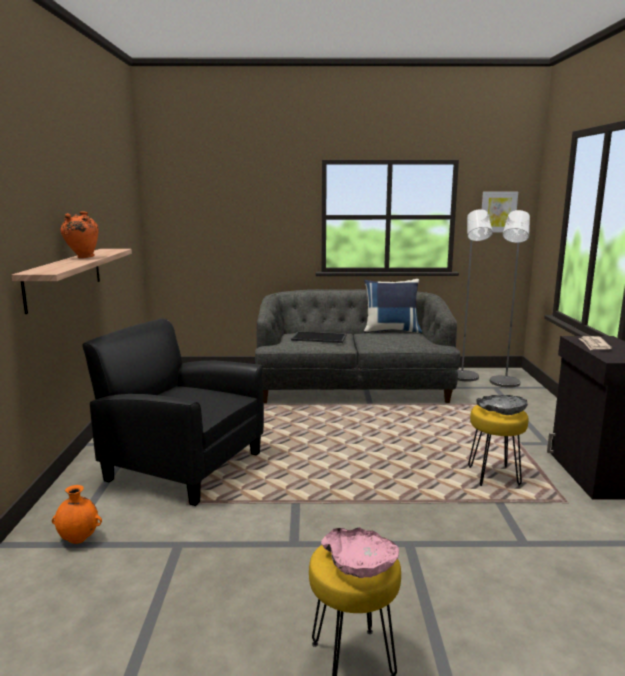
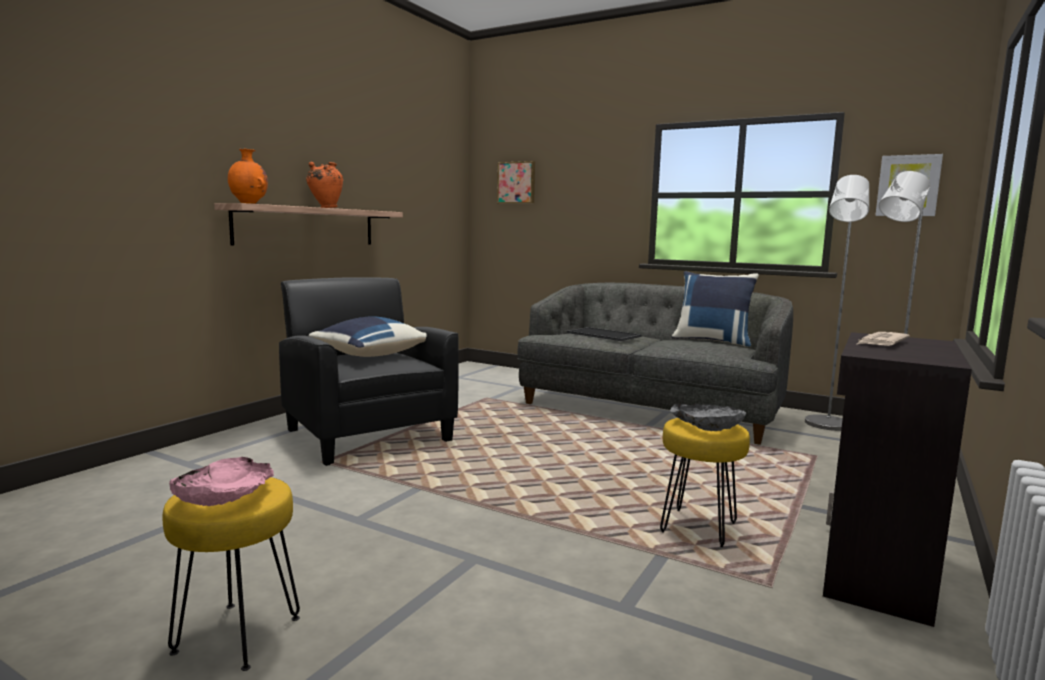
camera: 30 degrees right, 5 degrees down
orange vase [52,485,102,544] -> orange vase moved to [228,149,268,204]
none -> blue pillow [308,317,427,357]
none -> picture [497,161,535,204]

